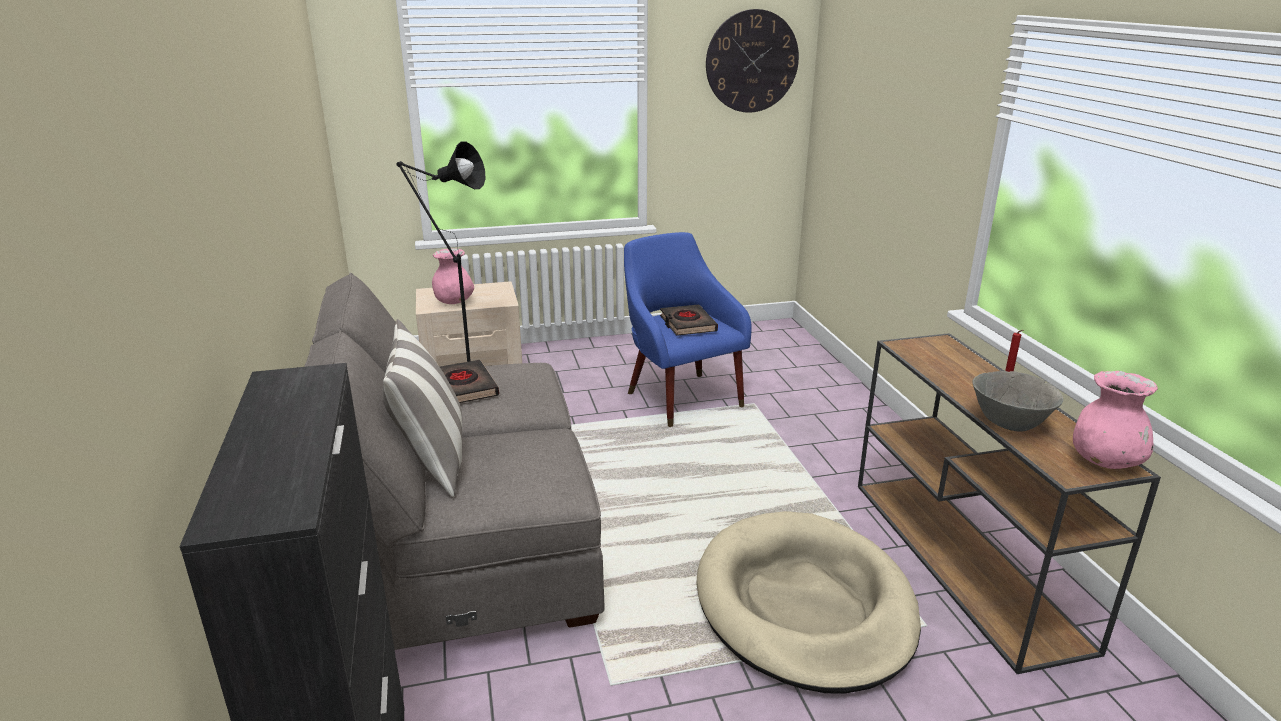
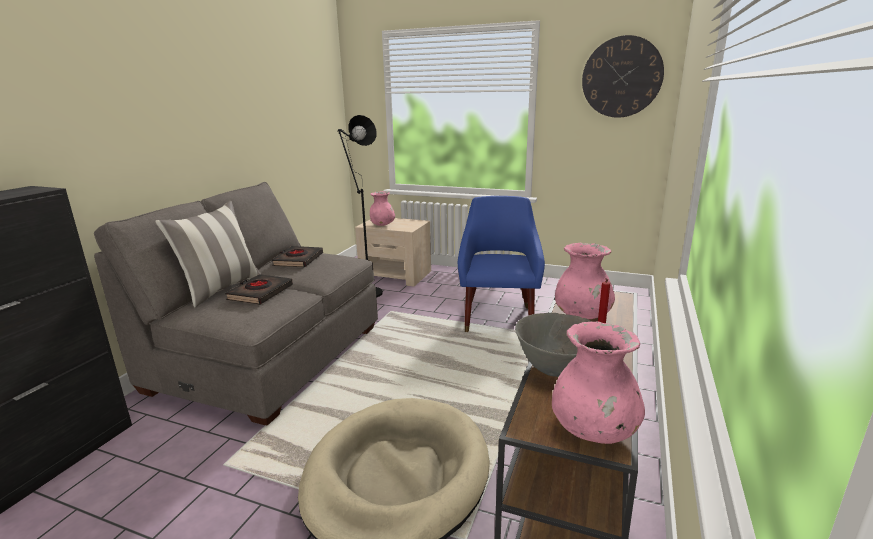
camera: 35 degrees right, 5 degrees down
black book [660,305,718,336] -> black book moved to [225,274,293,305]
none -> pink vase [555,243,615,319]

